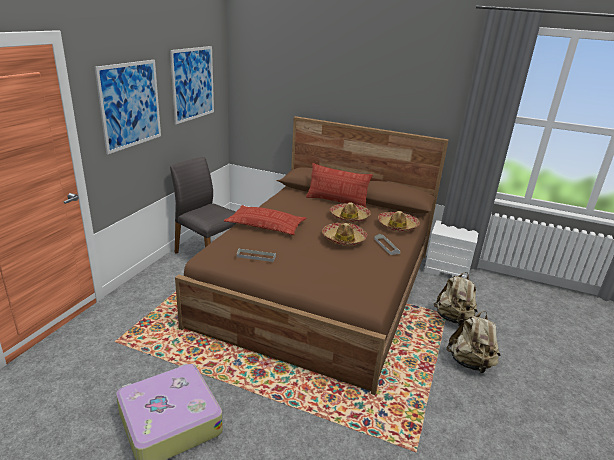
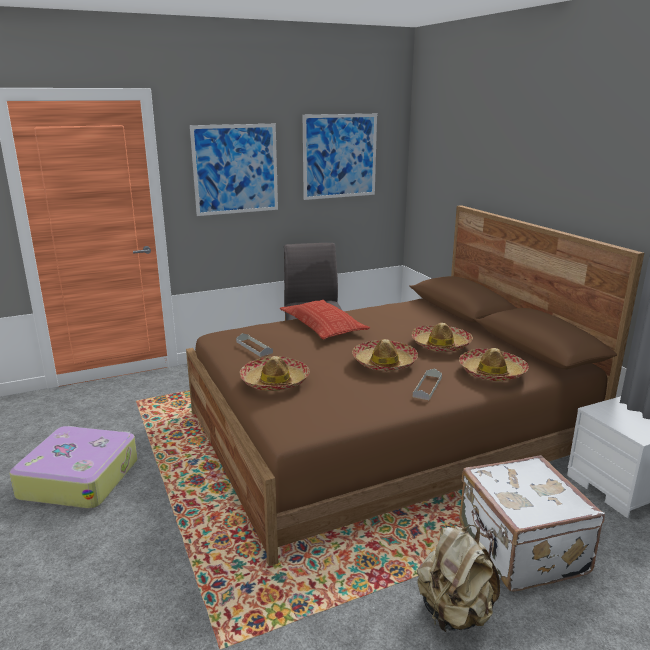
camera: 45 degrees right, 5 degrees down
pillow [306,163,373,207] -> none
beige backpack [434,272,478,326] -> white suitcase [459,455,605,592]
none -> hat [240,356,310,391]

